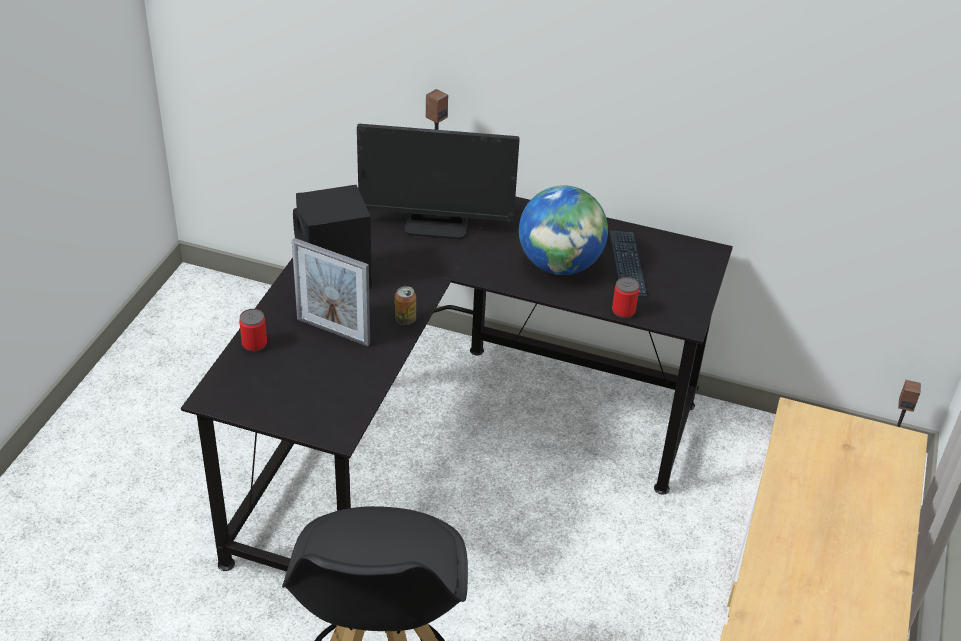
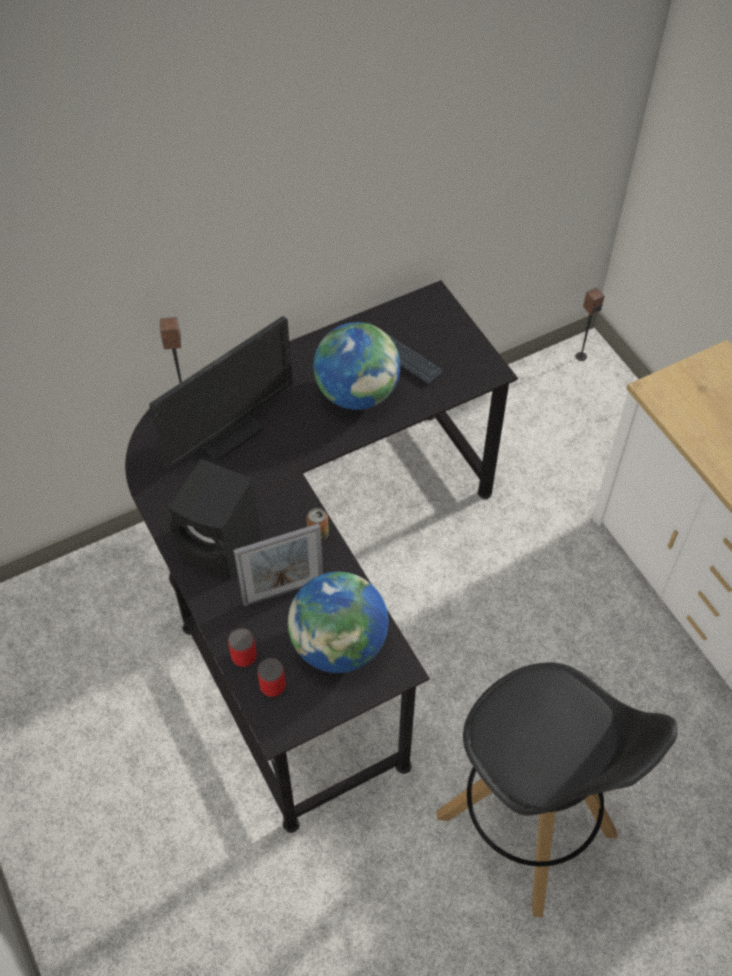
camera: 45 degrees left, 15 degrees up
can [612,277,639,318] -> can moved to [257,658,286,697]
none -> globe [288,572,388,673]

